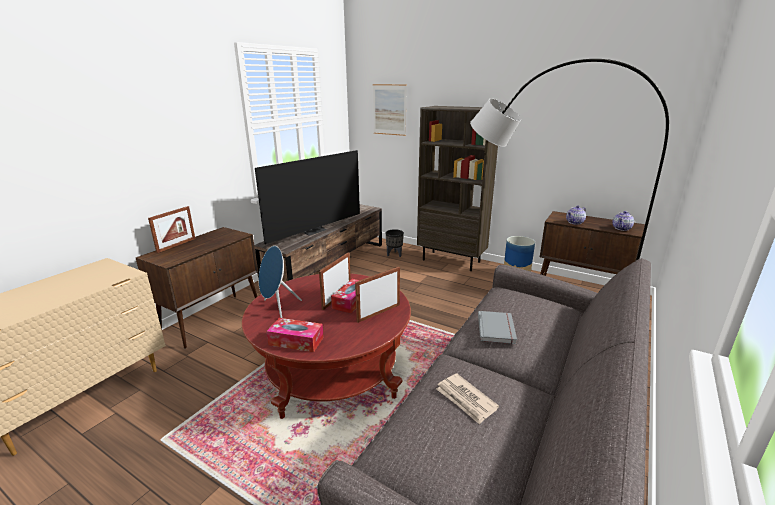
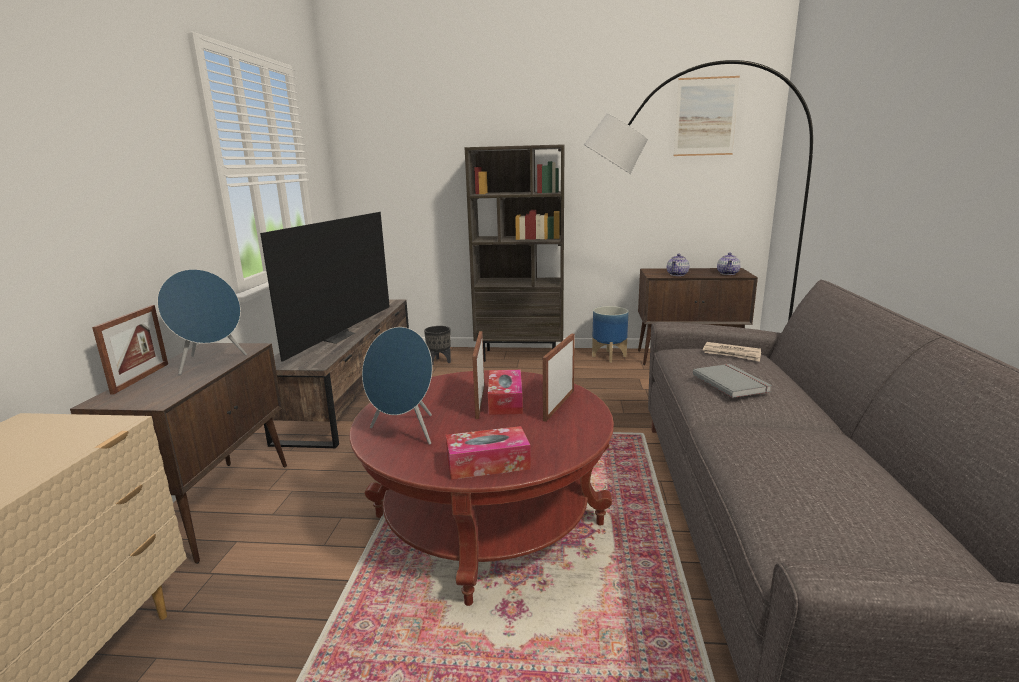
camera: 25 degrees left, 5 degrees down
picture [373,84,407,136] -> picture moved to [674,76,740,156]
newspaper [436,373,499,425] -> newspaper moved to [703,342,761,362]
none -> blue speaker [157,269,247,375]

